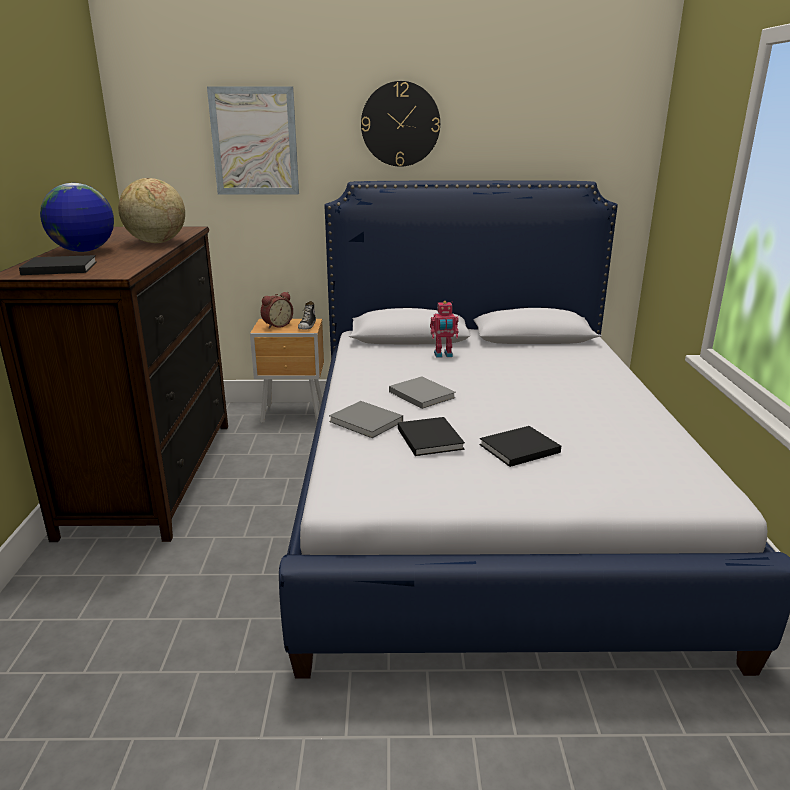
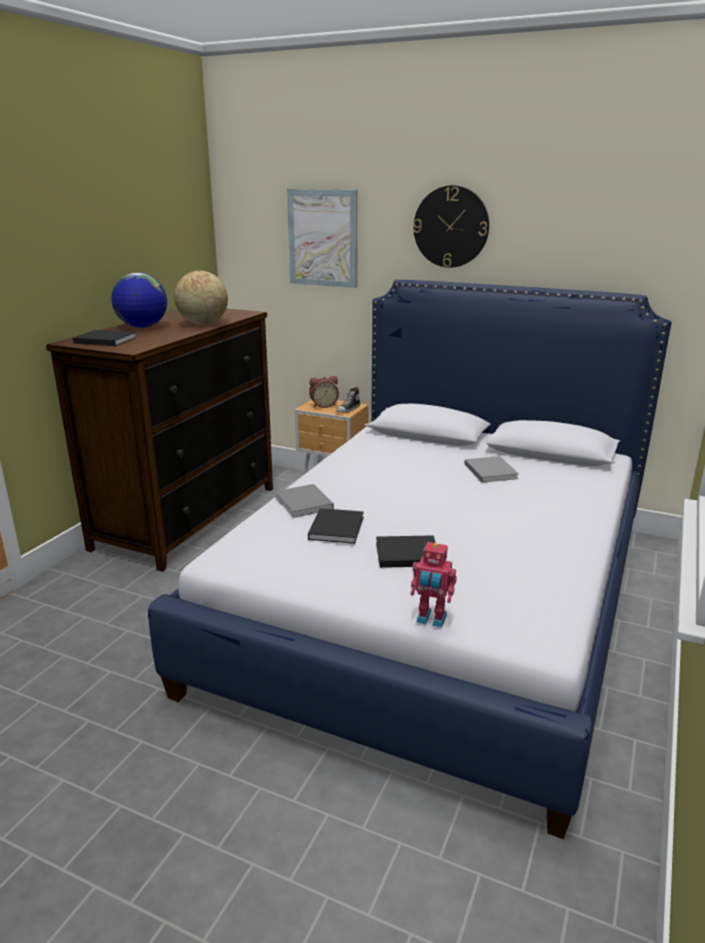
camera: 25 degrees right, 0 degrees up
grey book [389,376,456,409] -> grey book moved to [464,456,519,482]
toy robot [430,301,459,358] -> toy robot moved to [411,542,457,628]

